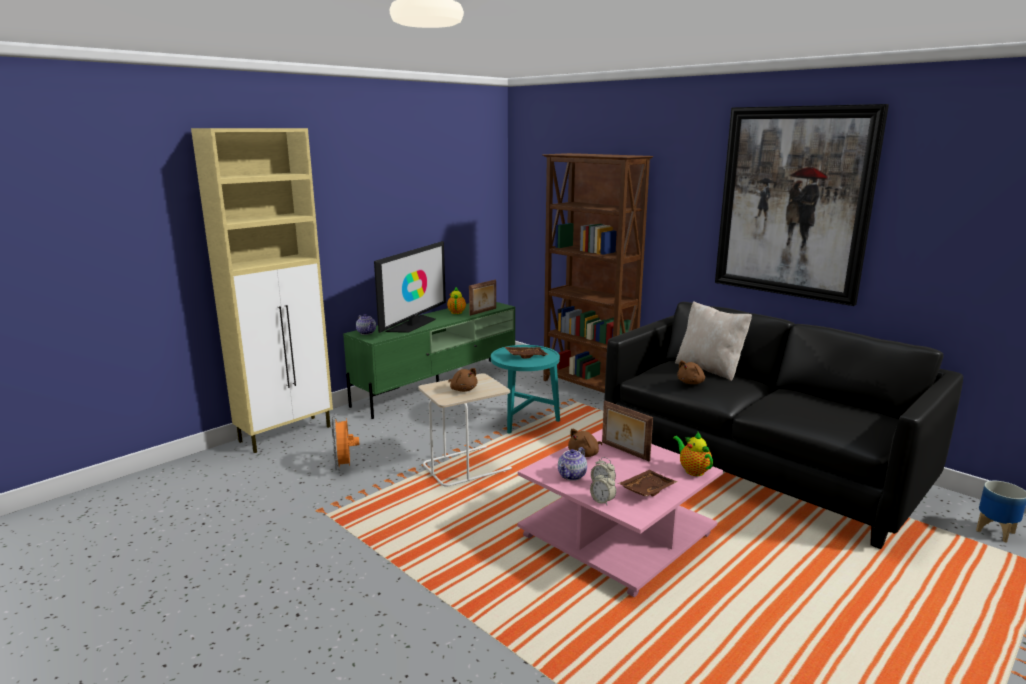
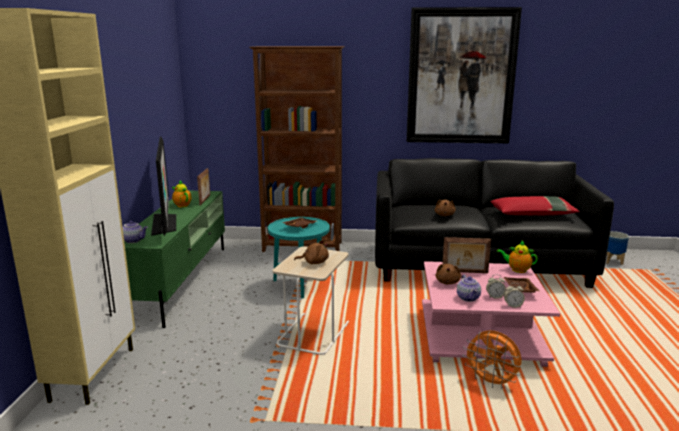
camera: 40 degrees left, 0 degrees up
orange fan [332,416,359,471] -> orange fan moved to [463,330,522,389]
beige pillow [675,301,752,381] -> none
none -> red pillow [490,196,580,215]

